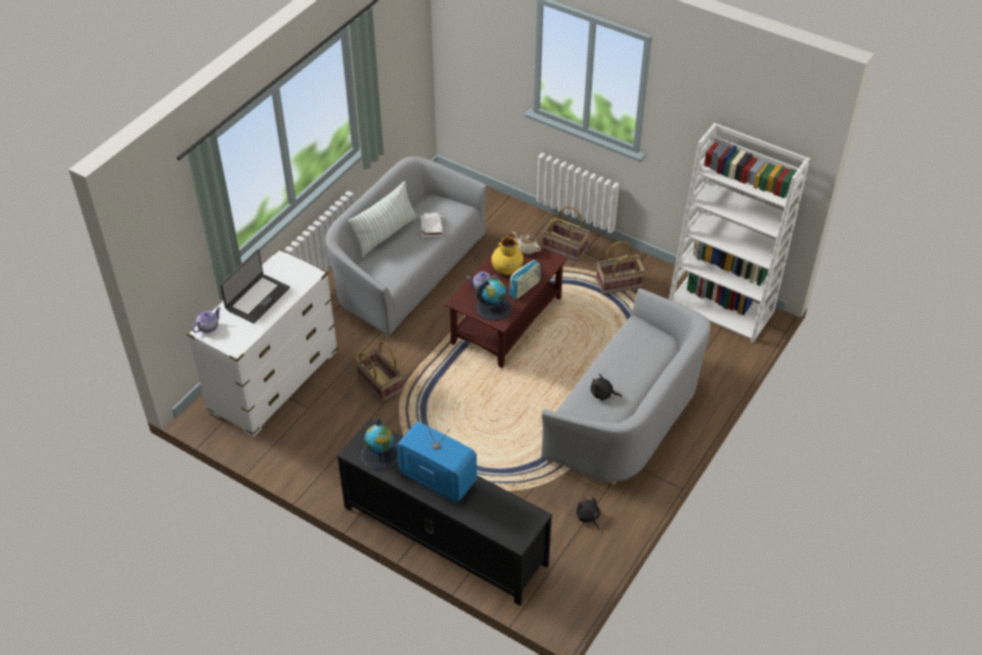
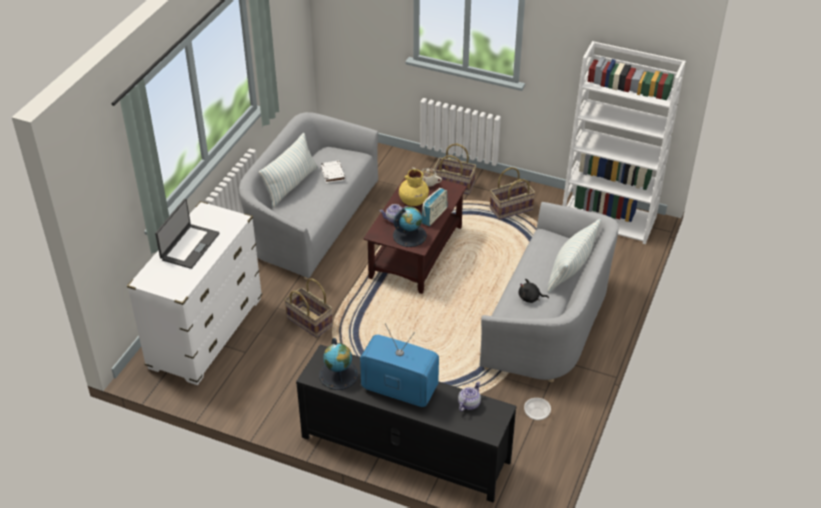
camera: 10 degrees left, 5 degrees down
teapot [192,307,221,333] -> teapot moved to [458,381,481,411]
black plush toy [576,497,601,531] -> bowl [524,398,551,420]
none -> pillow [547,219,601,293]

